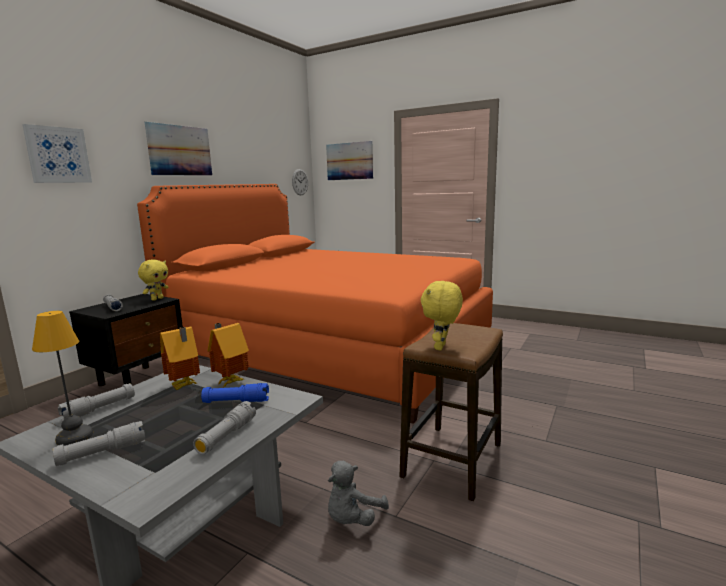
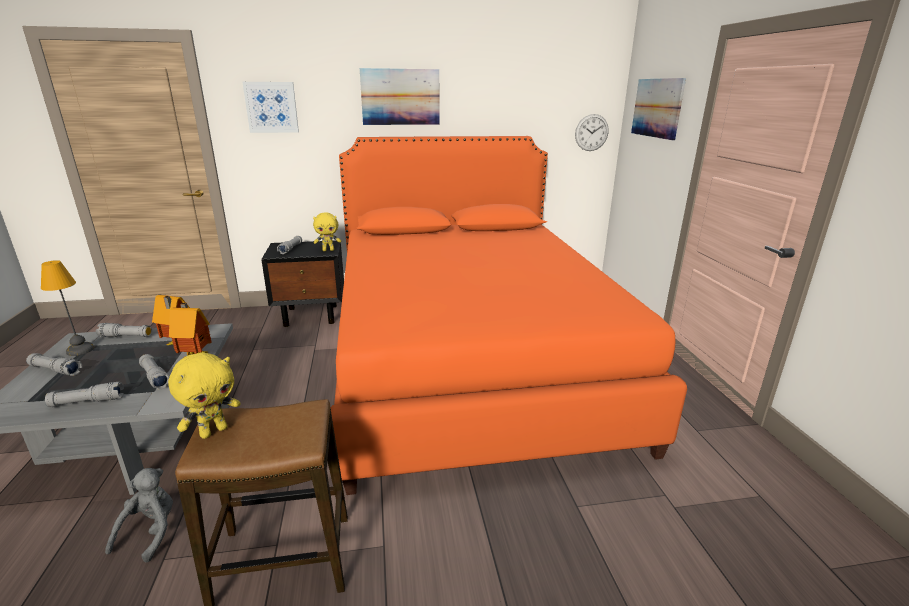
camera: 50 degrees right, 10 degrees up
blue flashlight [201,383,269,403] -> grey flashlight [139,354,169,390]
grey plush toy [328,460,389,526] -> grey plush toy turned 105 degrees clockwise [105,468,173,563]
yellow plush toy [421,281,463,350] -> yellow plush toy turned 150 degrees clockwise [168,353,240,439]

